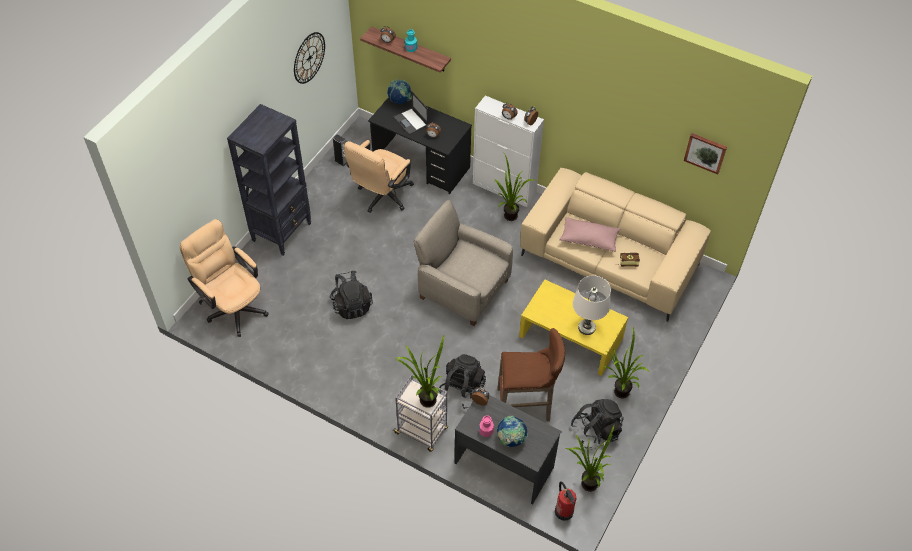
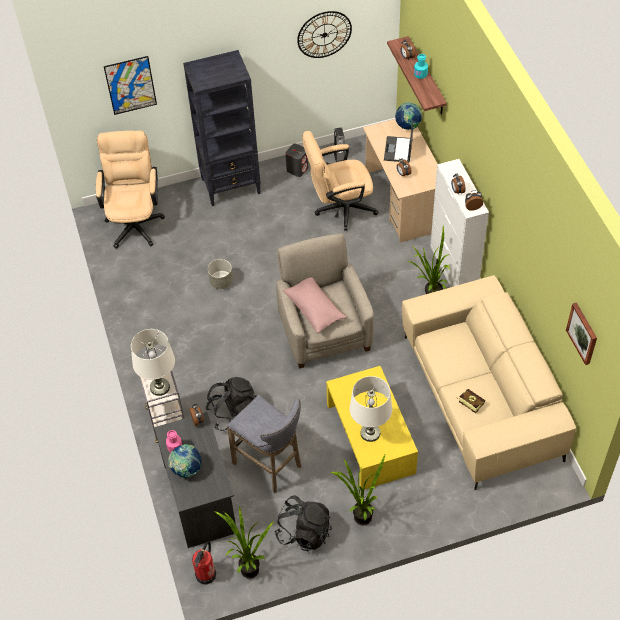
camera: 45 degrees right, 0 degrees up
black backpack [330,271,373,319] -> grey planter [208,259,233,289]
black desk [368,97,472,194] -> beige desk [363,119,438,243]
potted plant [395,335,444,408] -> white table lamp [131,329,175,396]
brown stool [497,328,565,422] -> grey stool [227,395,301,493]
pink pillow [559,217,621,252] -> pink pillow moved to [283,277,346,334]
none -> picture [104,56,157,115]
none -> grey speaker [286,143,308,177]

